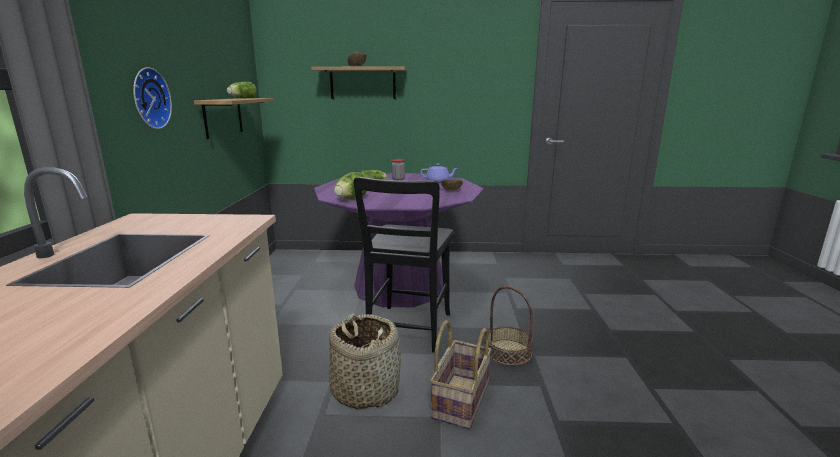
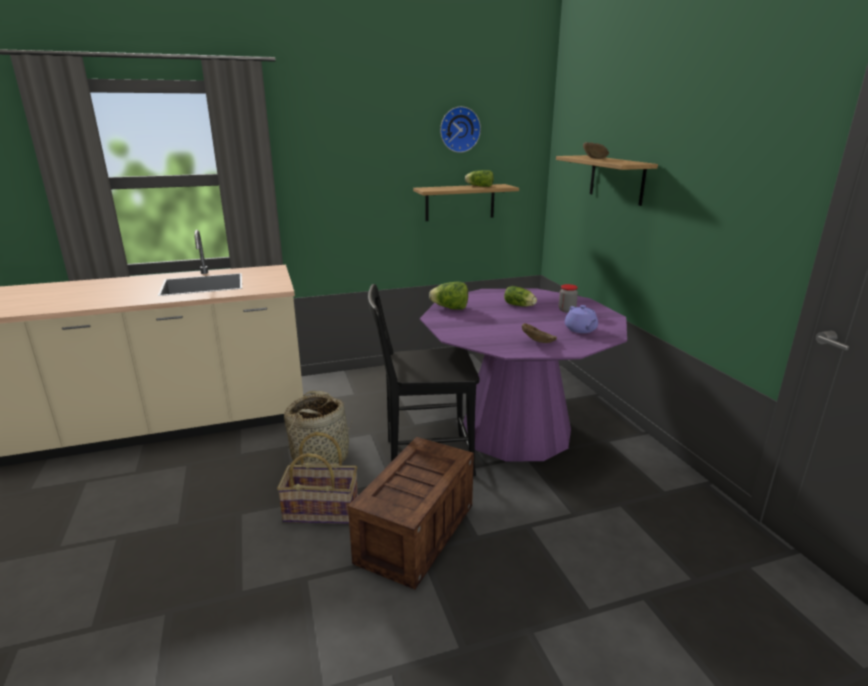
camera: 70 degrees right, 5 degrees up
wall clock [133,67,172,129] -> wall clock moved to [440,106,481,153]
basket [488,286,533,366] -> crate [348,437,474,590]

